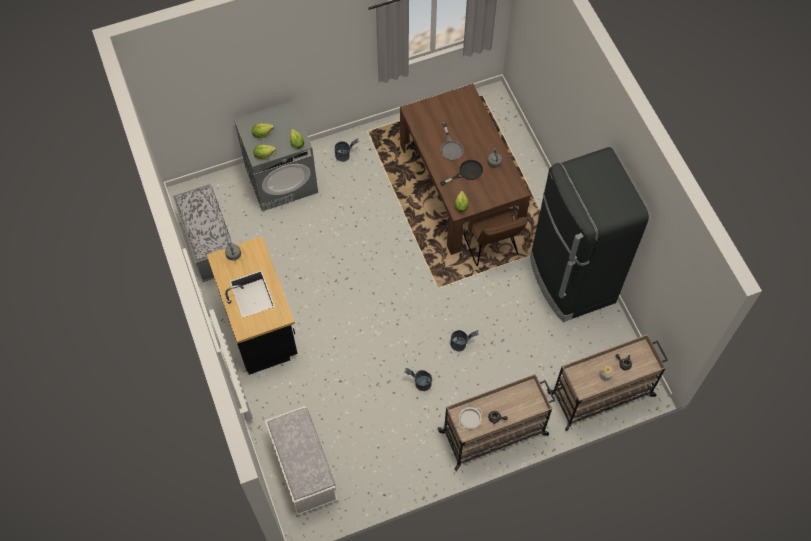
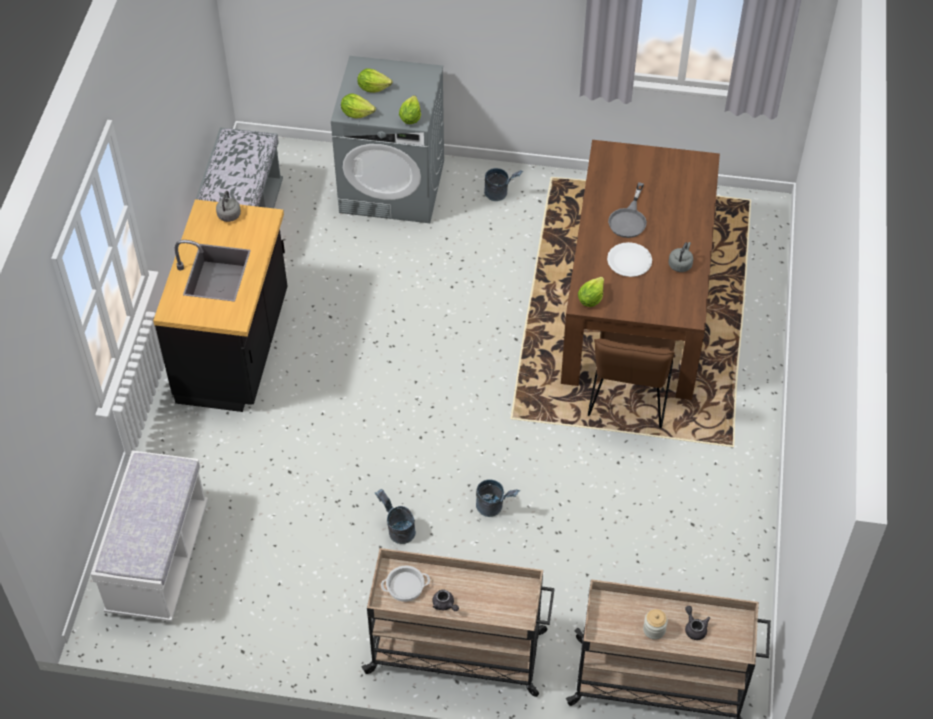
camera: 30 degrees right, 10 degrees down
black frying pan [440,160,483,186] -> white plate [607,242,652,277]
black fridge [530,147,649,322] -> none

